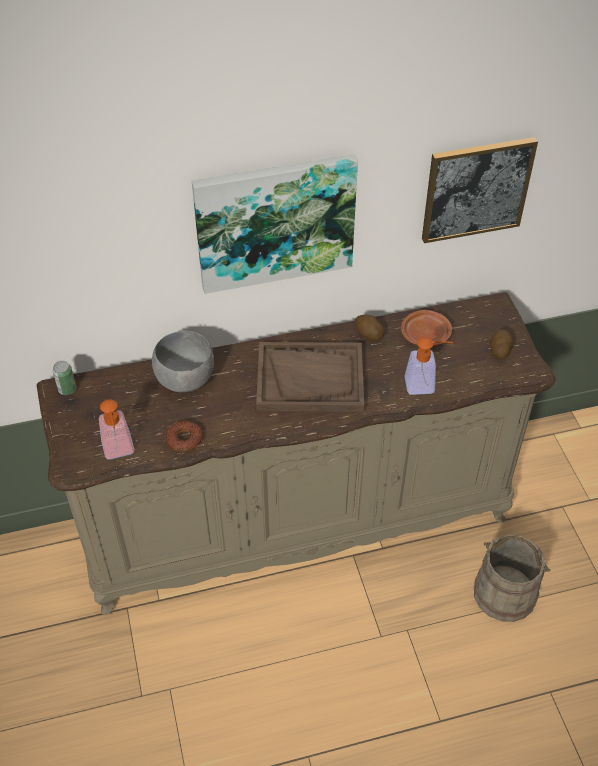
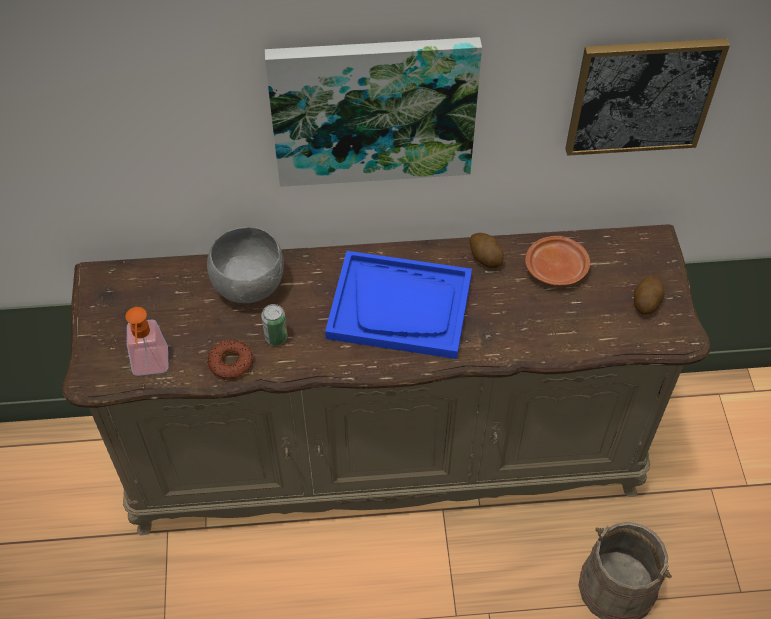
camera: 10 degrees right, 5 degrees up
can [53,361,77,395] -> can moved to [261,304,288,345]
brown tray [256,342,364,412] -> blue tray [325,251,472,359]
soap dispenser [404,337,453,395] -> none

